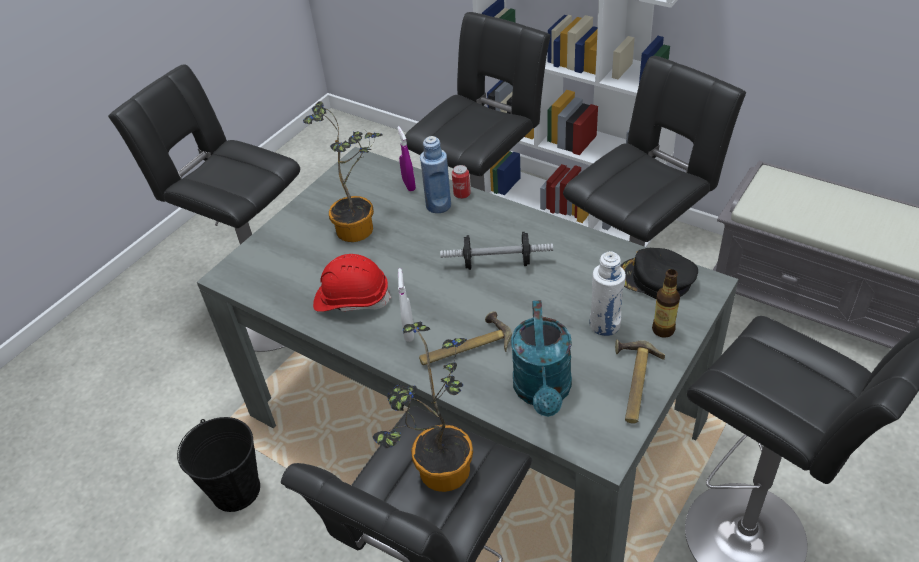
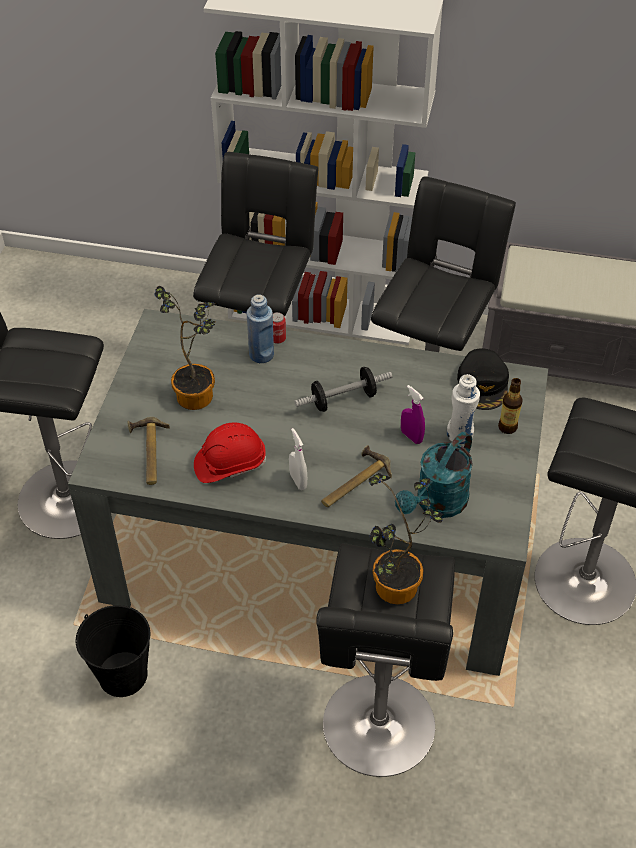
camera: 25 degrees left, 5 degrees up
purple spray bottle [397,126,416,191] -> purple spray bottle moved to [401,385,425,444]
turquoise watering can [511,300,572,417] -> turquoise watering can turned 60 degrees clockwise [395,432,473,518]
hammer [615,339,665,424] -> hammer moved to [127,417,170,485]
black cap [620,248,698,299] -> black cap turned 90 degrees counterclockwise [457,348,509,410]

